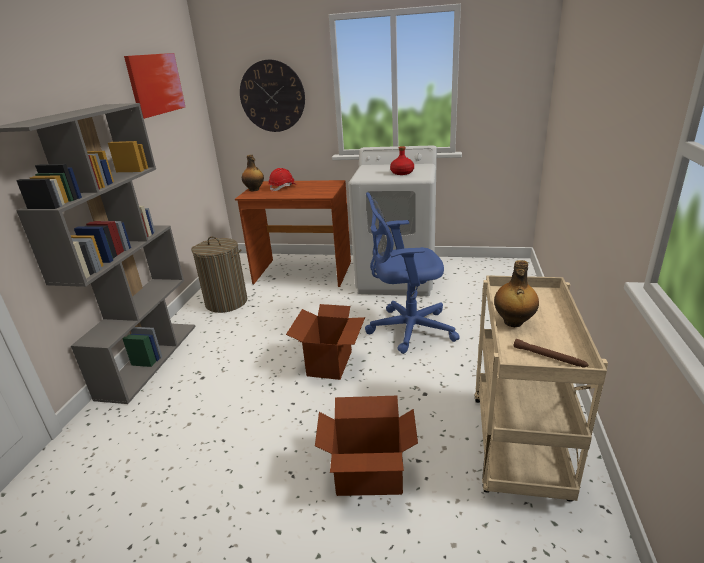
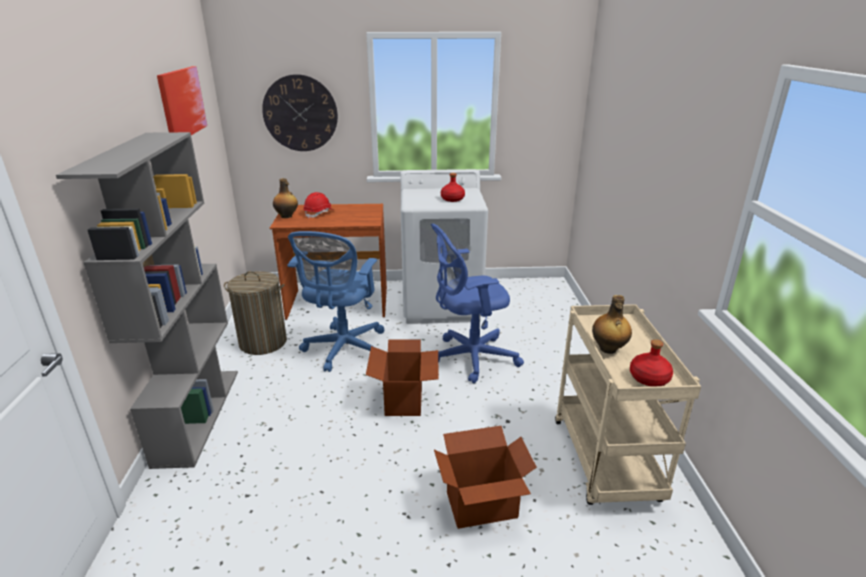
camera: 15 degrees left, 0 degrees up
brown flashlight [514,339,588,368] -> red bottle [630,339,673,387]
none -> blue office chair [287,231,384,372]

